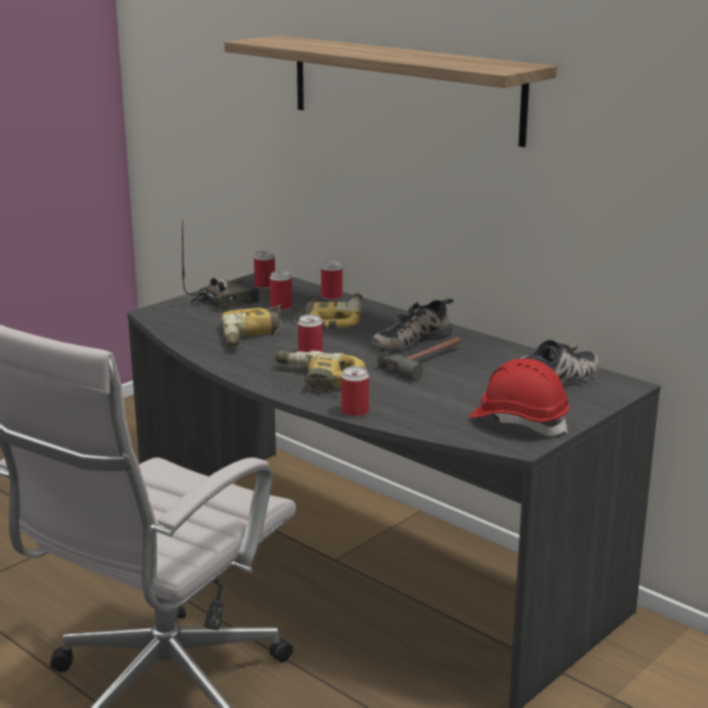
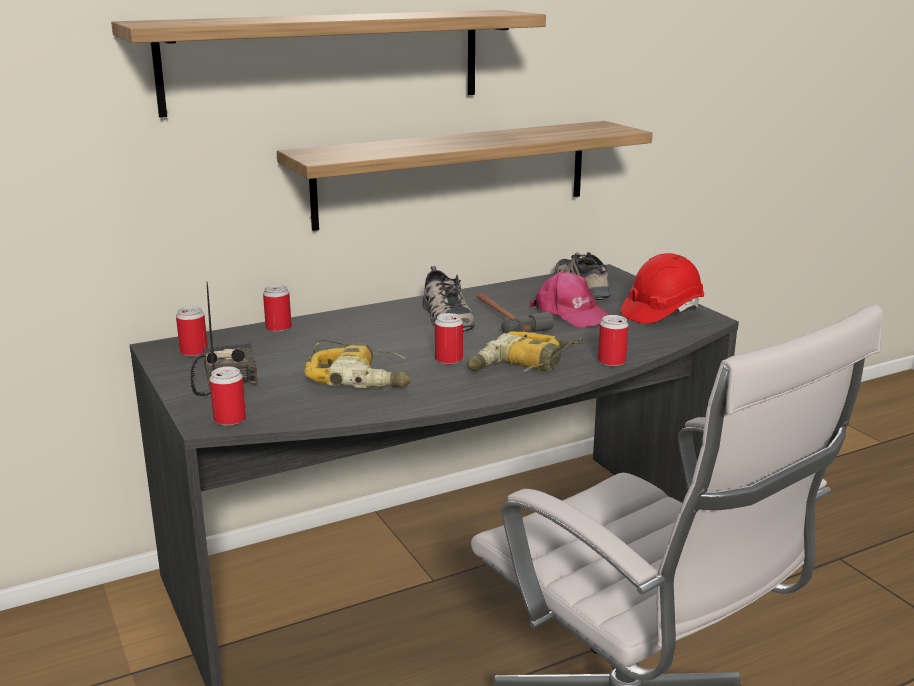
camera: 70 degrees left, 0 degrees up
can [270,270,292,311] -> can moved to [209,367,246,426]
power drill [294,293,363,329] -> none
none -> shelf [277,121,653,231]
none -> pink cap [530,271,609,328]

